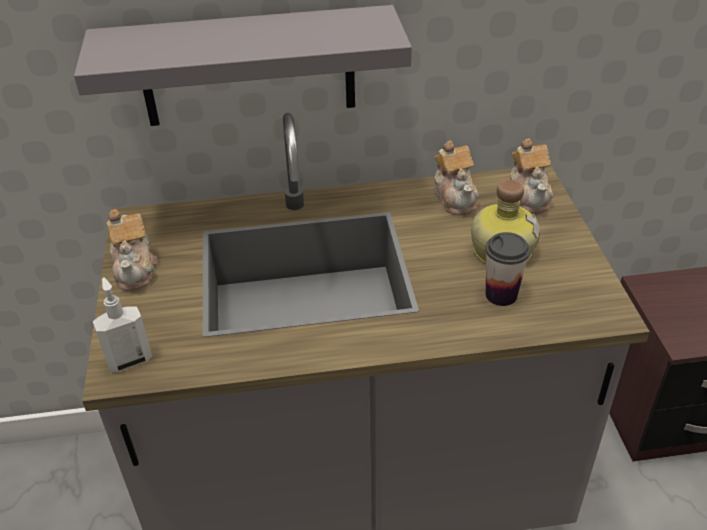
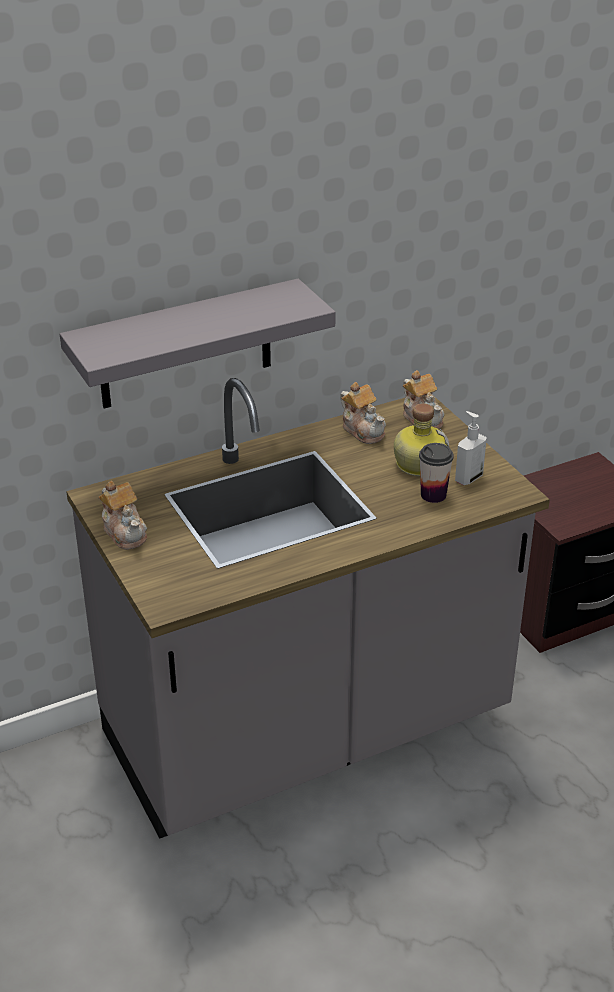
camera: 20 degrees left, 5 degrees down
soap dispenser [93,277,152,372] -> soap dispenser moved to [455,411,487,485]

